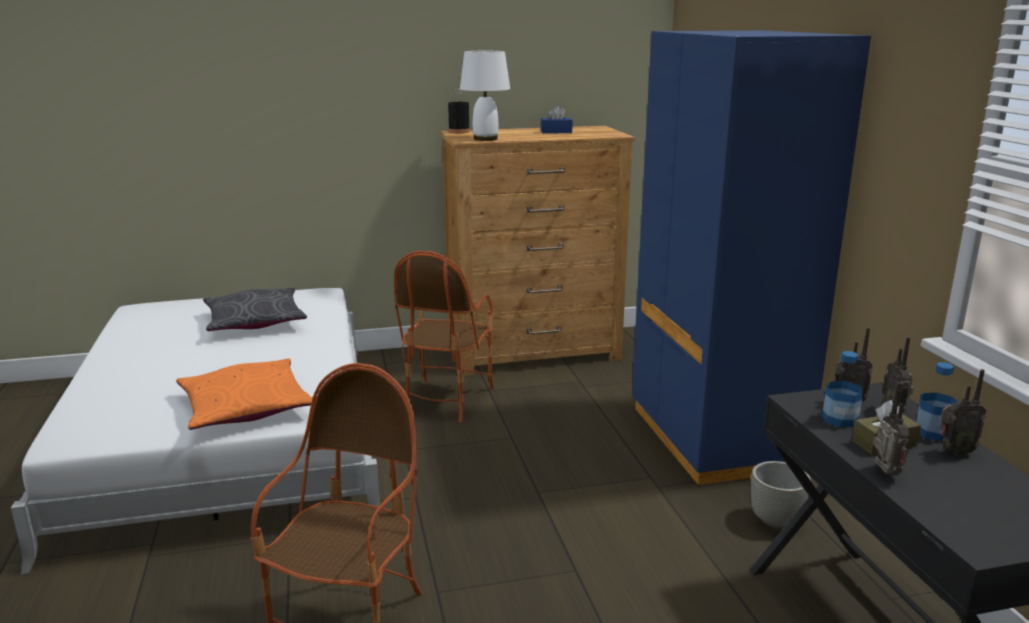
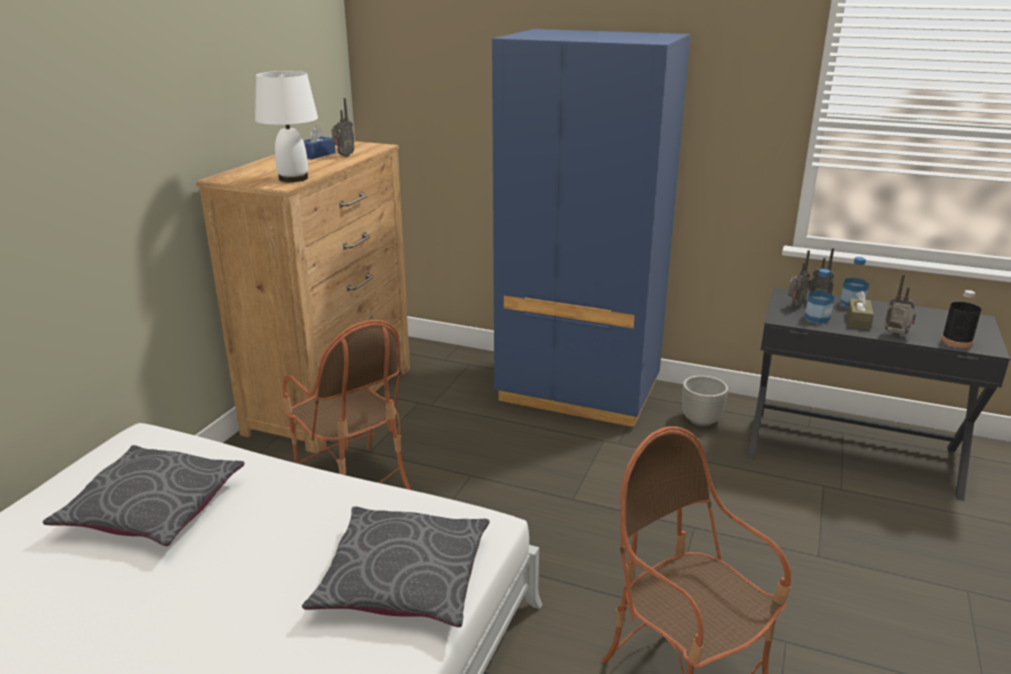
camera: 55 degrees left, 5 degrees up
orange pillow [176,359,313,430] -> grey pillow [302,506,490,627]
black bottle [448,90,470,134] -> black bottle moved to [941,290,981,348]
radio [939,369,986,456] -> radio moved to [331,98,355,157]

